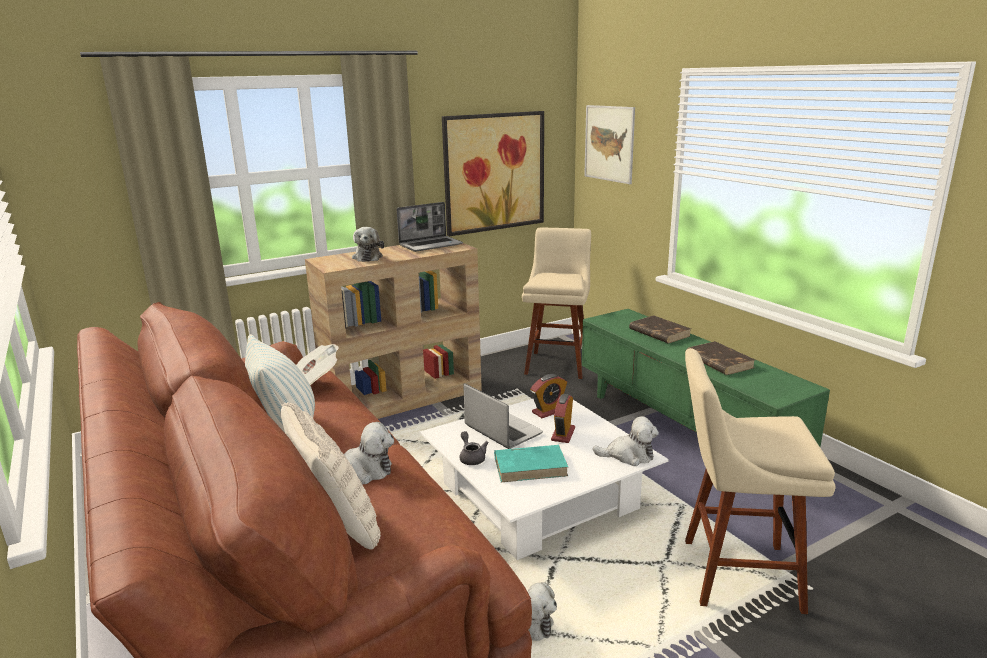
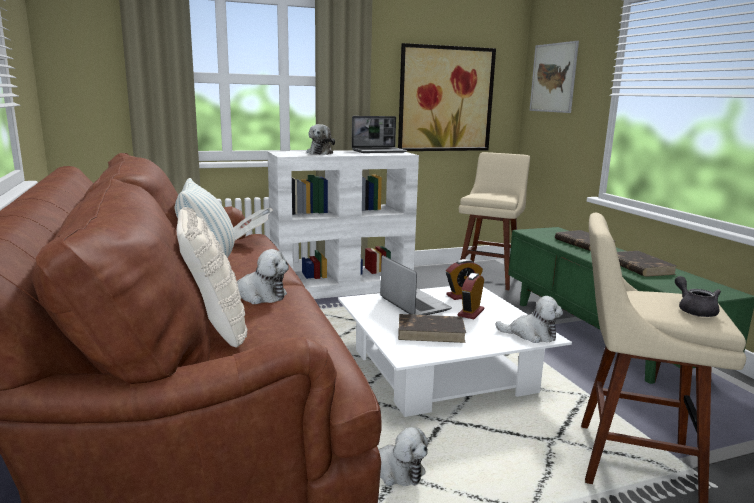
camera: 10 degrees right, 5 degrees down
brown bookcase [305,243,482,419] -> white bookcase [268,150,419,299]
grey teapot [459,431,489,465] -> grey teapot moved to [675,276,721,317]
turquoise book [494,445,568,482] -> brown book [398,314,466,343]

